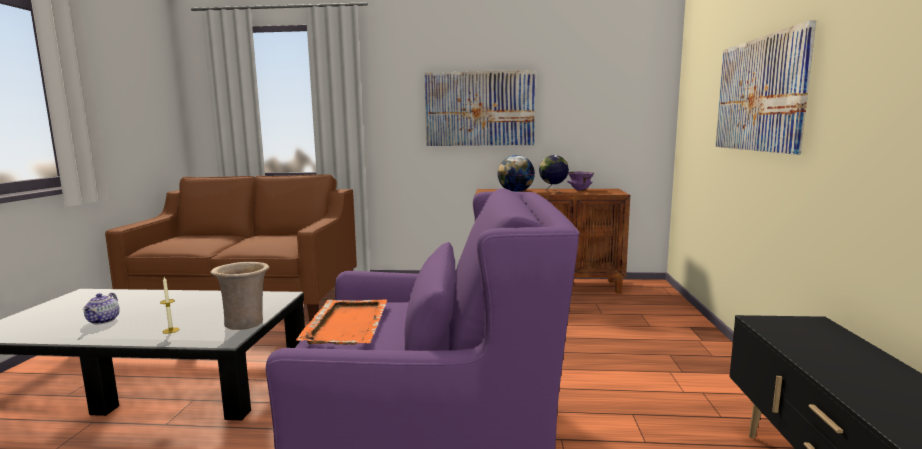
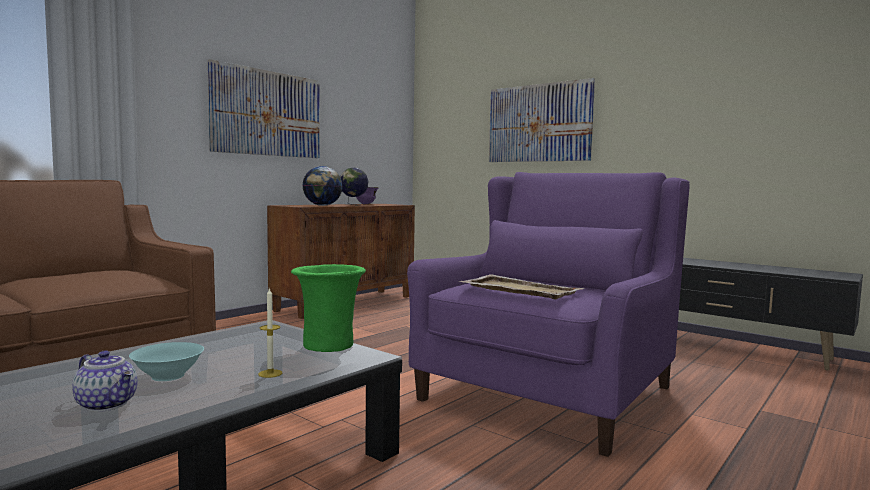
camera: 55 degrees left, 5 degrees down
beige vase [210,262,269,330] -> green vase [291,264,366,352]
orange tray [296,299,387,345] -> beige tray [459,275,585,299]
none -> turquoise bowl [129,342,204,381]

